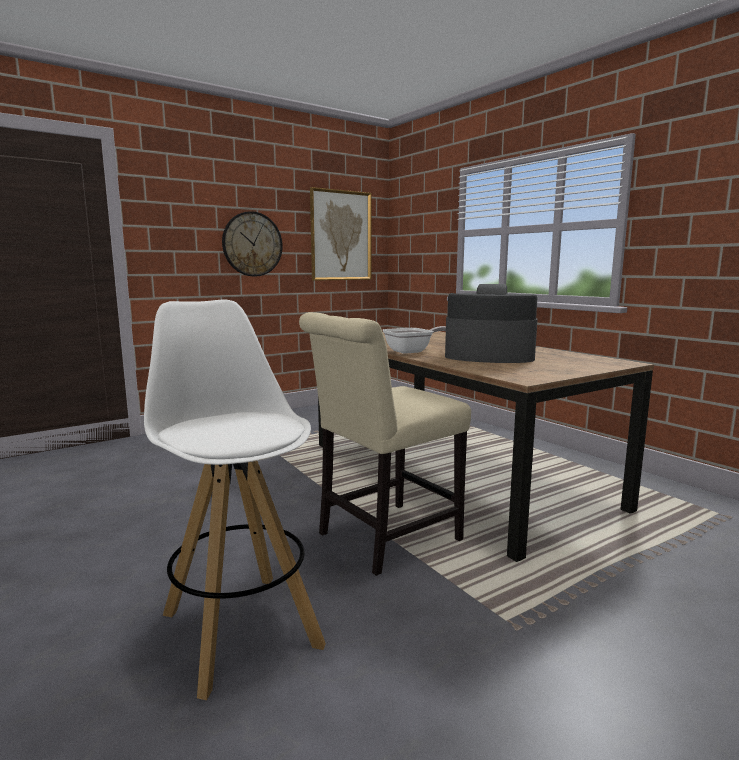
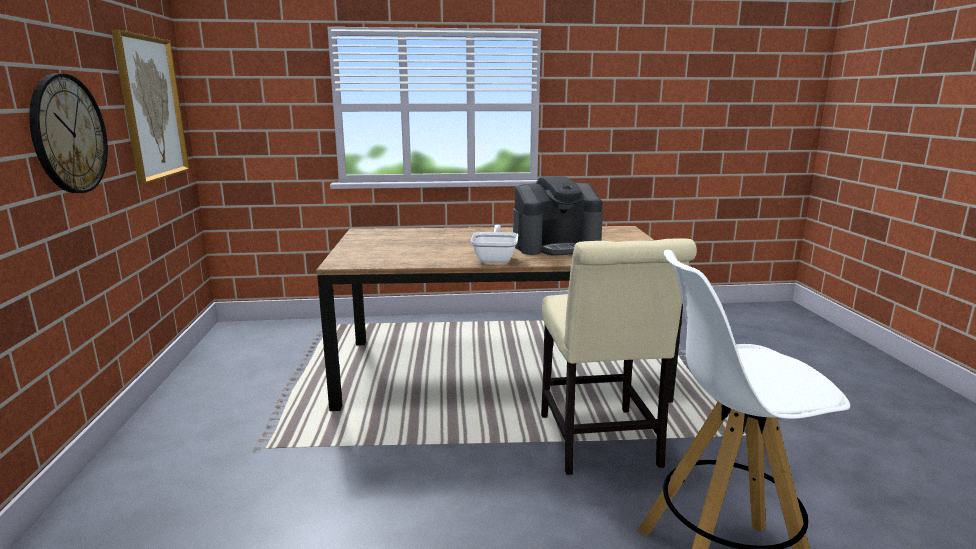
camera: 60 degrees left, 5 degrees up
coffee machine [445,284,538,363] -> coffee machine turned 150 degrees counterclockwise [513,176,603,256]

